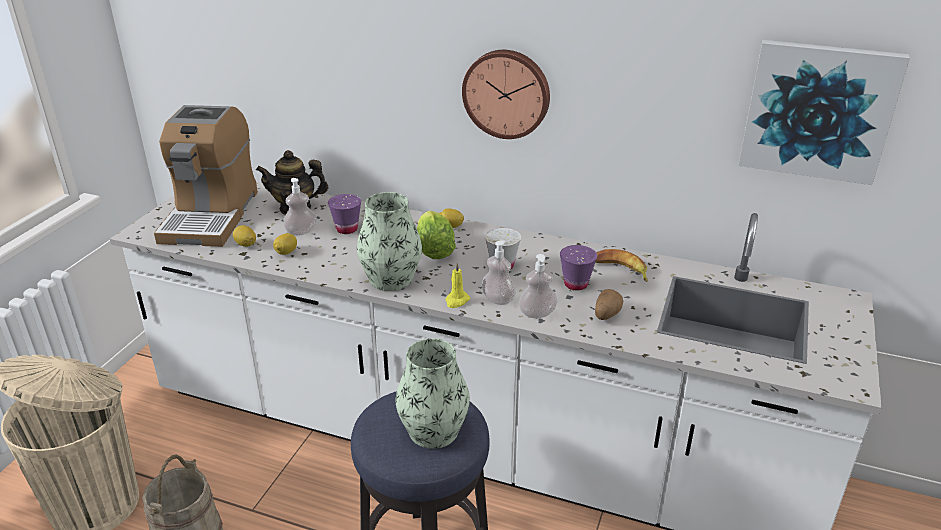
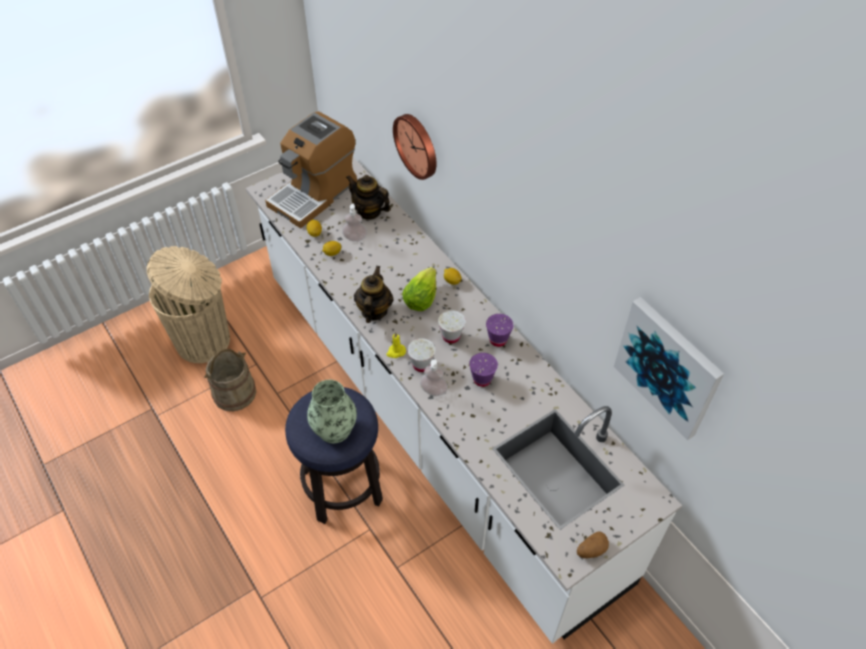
camera: 35 degrees right, 20 degrees up
purple cup [328,194,361,234] -> purple cup moved to [486,314,514,347]
vase [357,192,422,291] -> teapot [354,266,393,323]
wall clock [462,50,550,139] -> wall clock moved to [393,114,436,180]
soap dispenser [482,240,516,305] -> white cup [407,338,435,372]
banana [595,249,648,282] -> none
potato [595,289,623,320] -> potato moved to [577,531,609,558]

